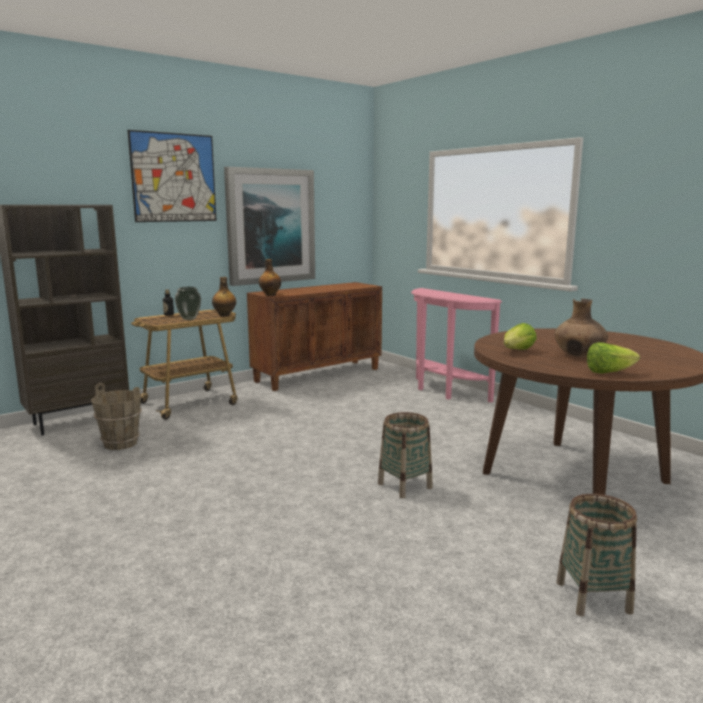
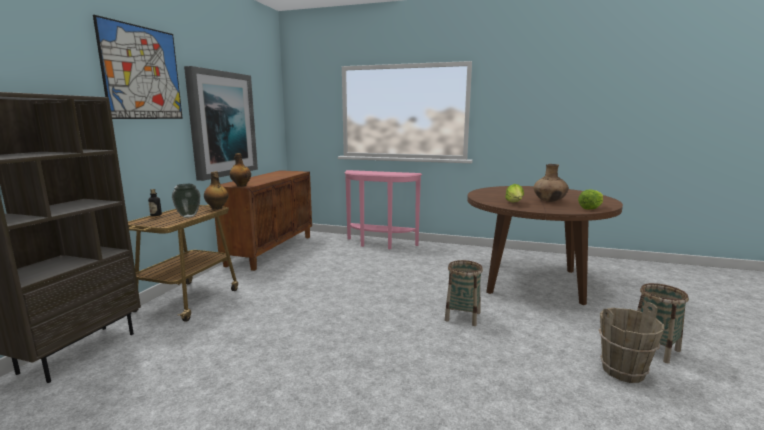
camera: 35 degrees left, 0 degrees up
brown bucket [91,383,142,450] -> brown bucket moved to [599,302,664,383]

